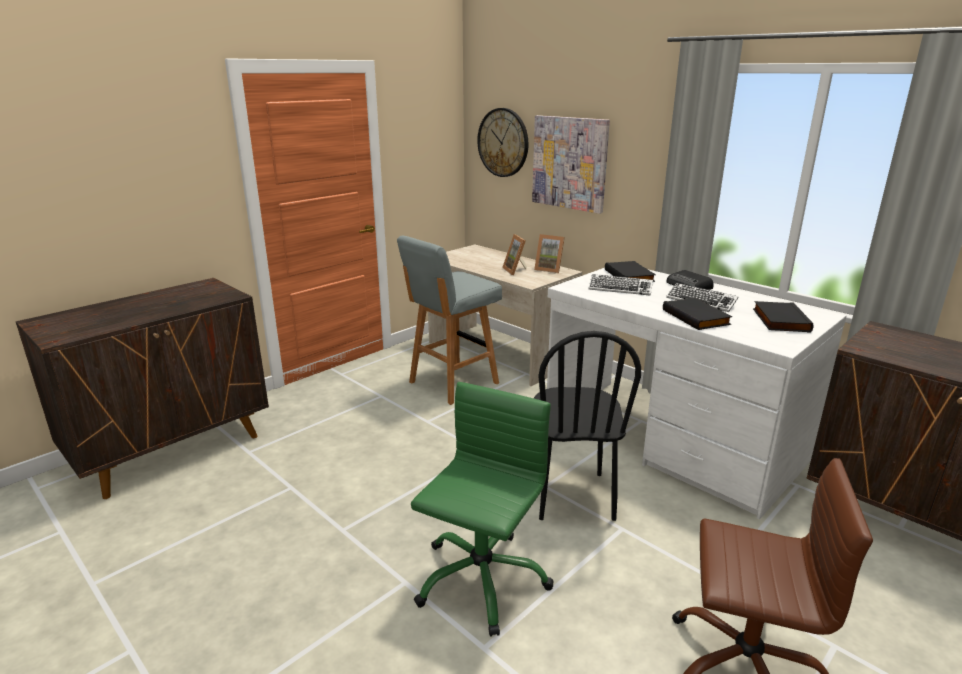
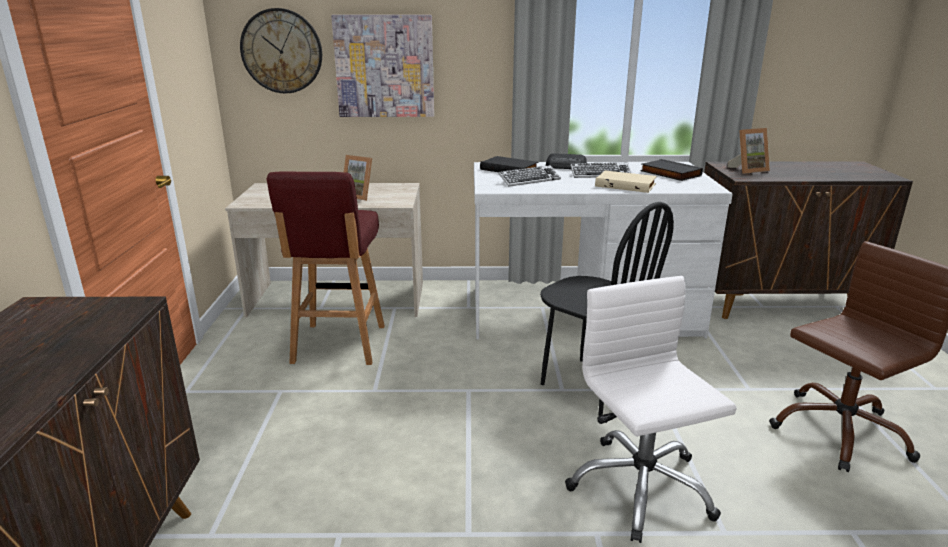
camera: 45 degrees left, 0 degrees up
grey stool [397,236,502,405] -> red stool [267,171,385,365]
green office chair [411,382,553,637] -> white office chair [565,276,737,543]
picture frame [534,234,565,273] -> picture frame moved to [728,128,770,174]
black book [663,298,732,330] -> beige book [595,171,657,193]

